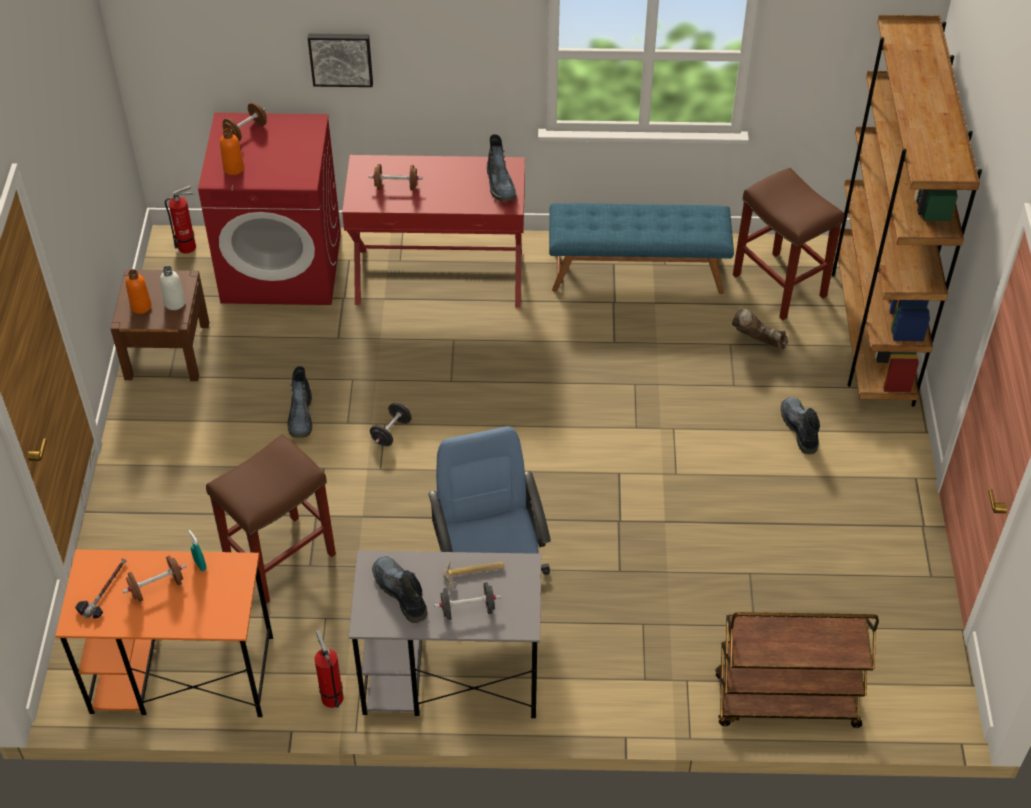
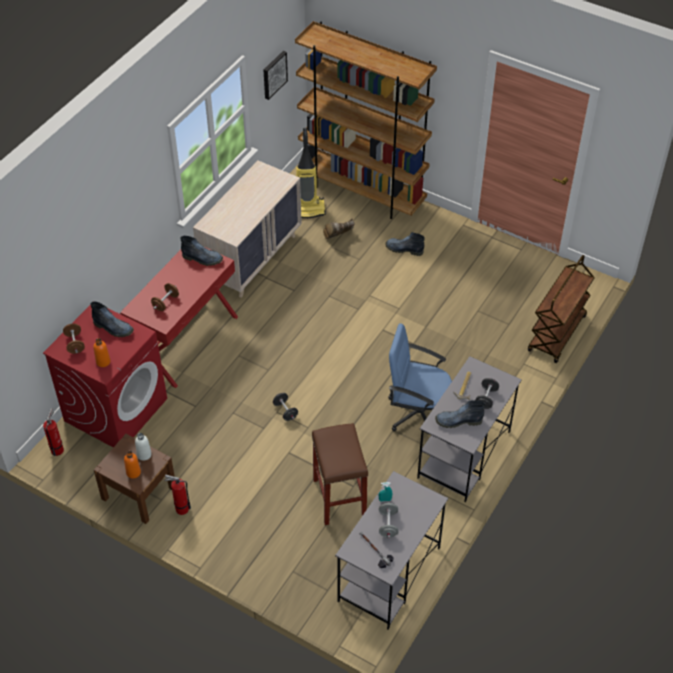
camera: 60 degrees left, 0 degrees up
orange desk [55,550,273,717] -> grey desk [335,471,448,629]
brown dumbbell [123,556,186,602] -> grey dumbbell [379,502,398,538]
boot [288,366,312,438] -> boot moved to [91,301,134,337]
picture [308,34,373,87] -> picture moved to [264,51,288,100]
fire extinguisher [315,630,343,708] -> fire extinguisher moved to [164,475,191,515]
blue bench [549,203,734,294] -> beige dresser [193,161,302,297]
brown stool [733,168,844,320] -> vacuum cleaner [296,128,326,218]

